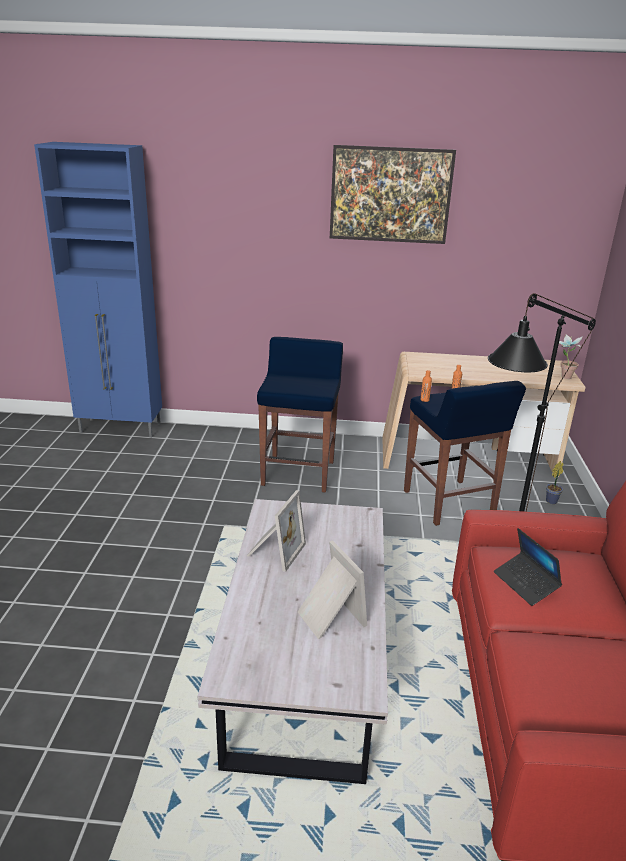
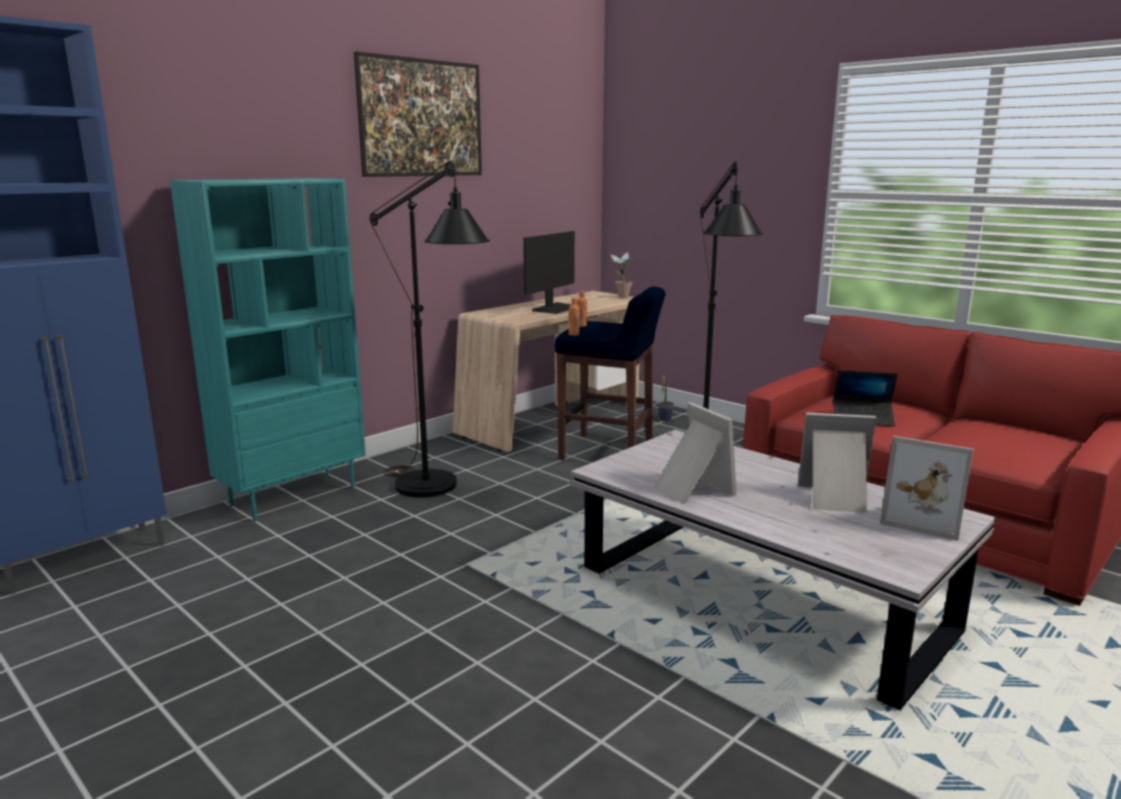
camera: 50 degrees left, 10 degrees down
blue stool [257,337,343,492] -> black floor lamp [370,161,490,498]
none -> turquoise bookcase [170,178,366,522]
none -> monitor [523,231,575,314]
none -> picture frame [880,436,974,541]

